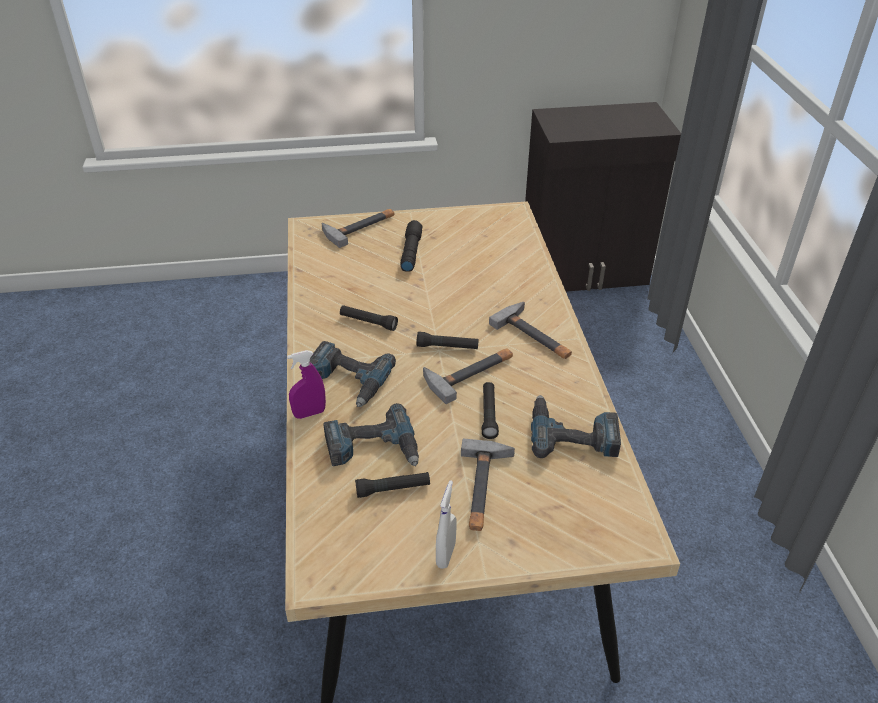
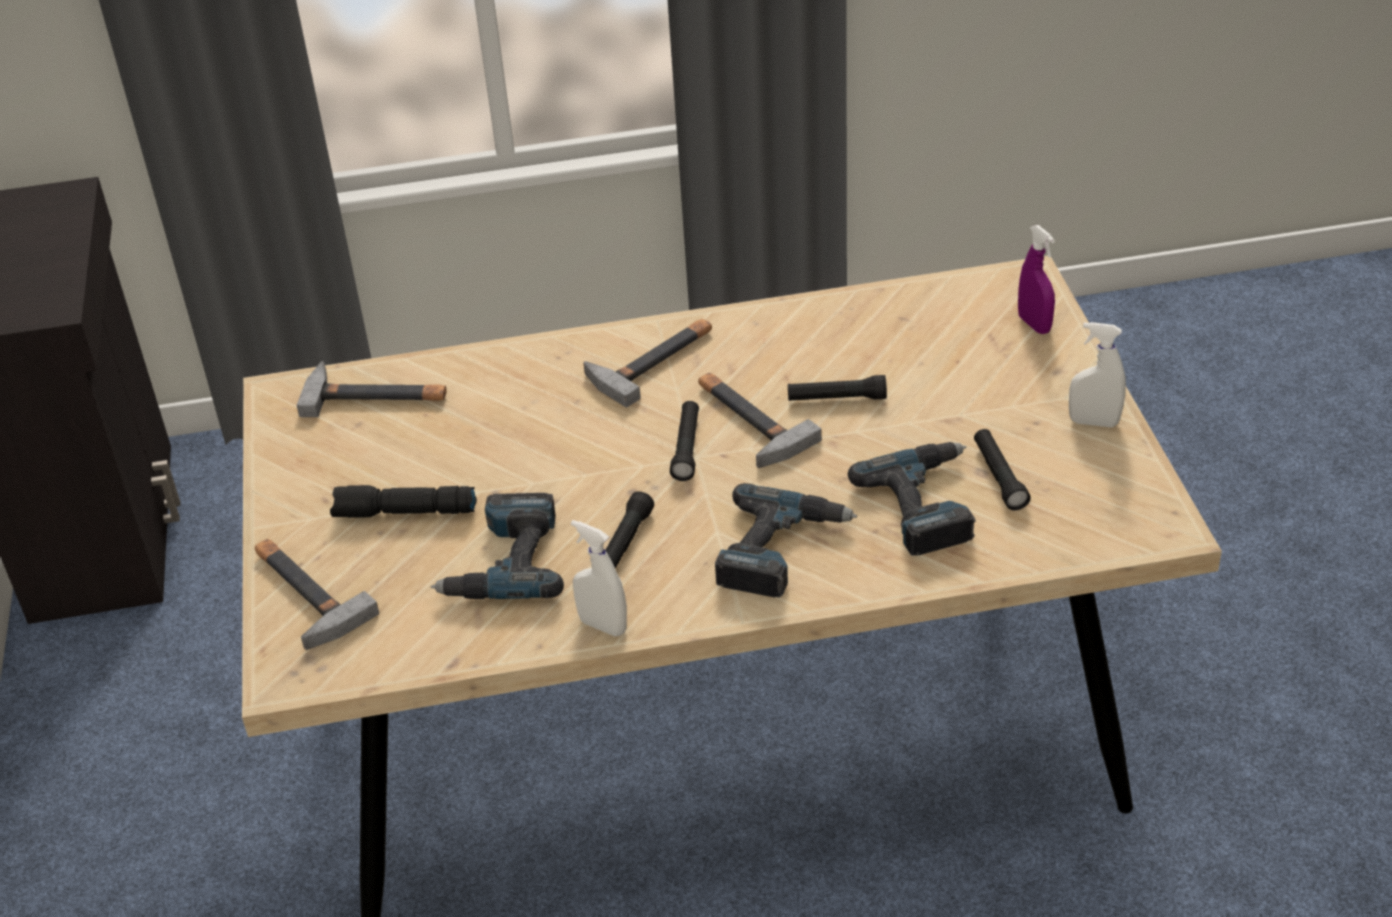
camera: 90 degrees left, 0 degrees up
purple spray bottle [287,350,326,419] -> purple spray bottle moved to [1018,225,1055,334]
hammer [461,439,515,531] -> hammer moved to [297,361,446,417]
power drill [531,395,621,458] -> power drill moved to [431,493,564,599]
none -> white spray bottle [571,520,627,636]

